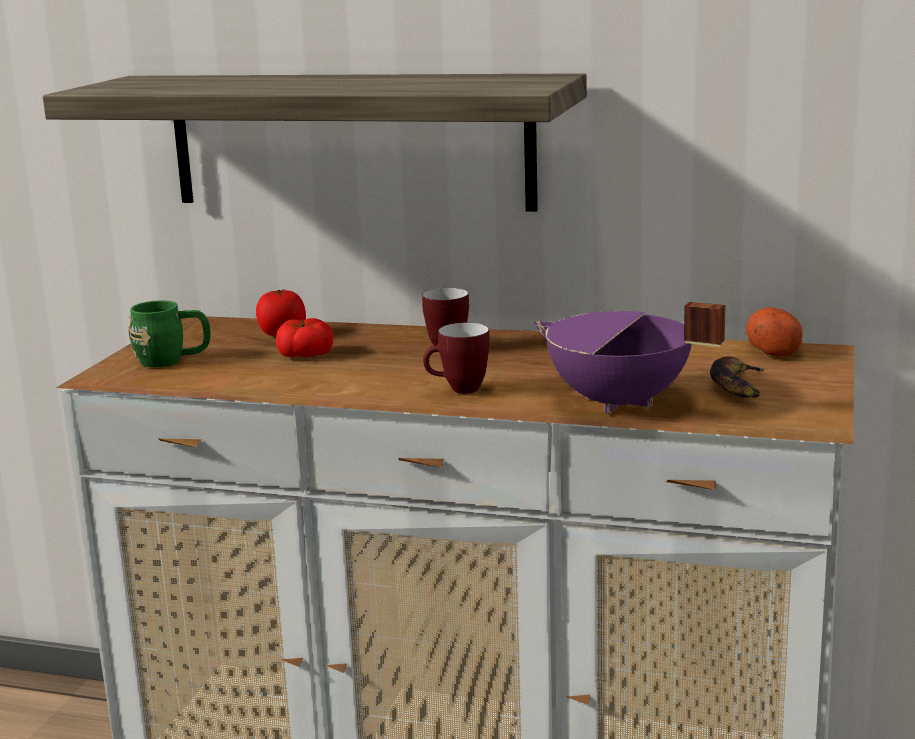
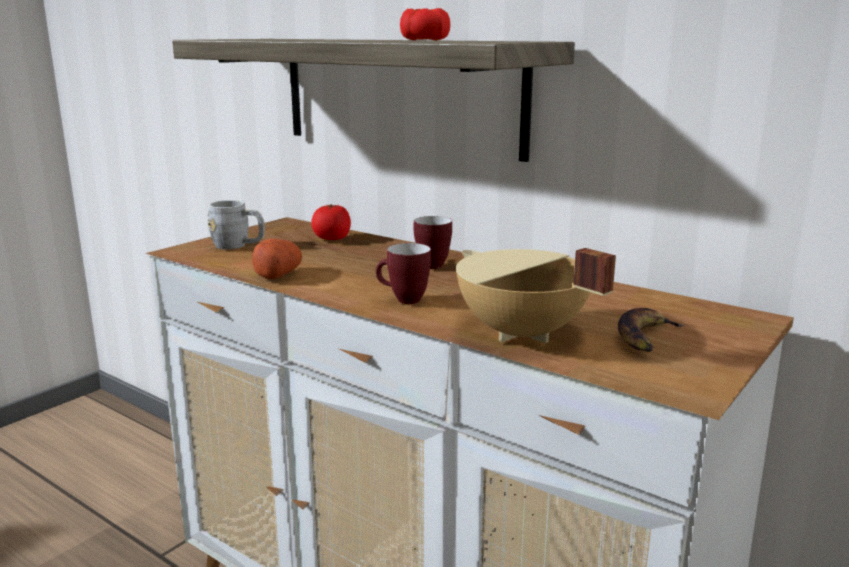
camera: 20 degrees right, 0 degrees up
green mug [128,300,211,367] -> grey mug [207,200,265,249]
tomato [276,318,333,357] -> tomato moved to [400,8,450,41]
purple cooking pot [533,302,726,414] -> beige cooking pot [456,248,616,343]
potato [746,307,803,357] -> potato moved to [252,238,302,279]

